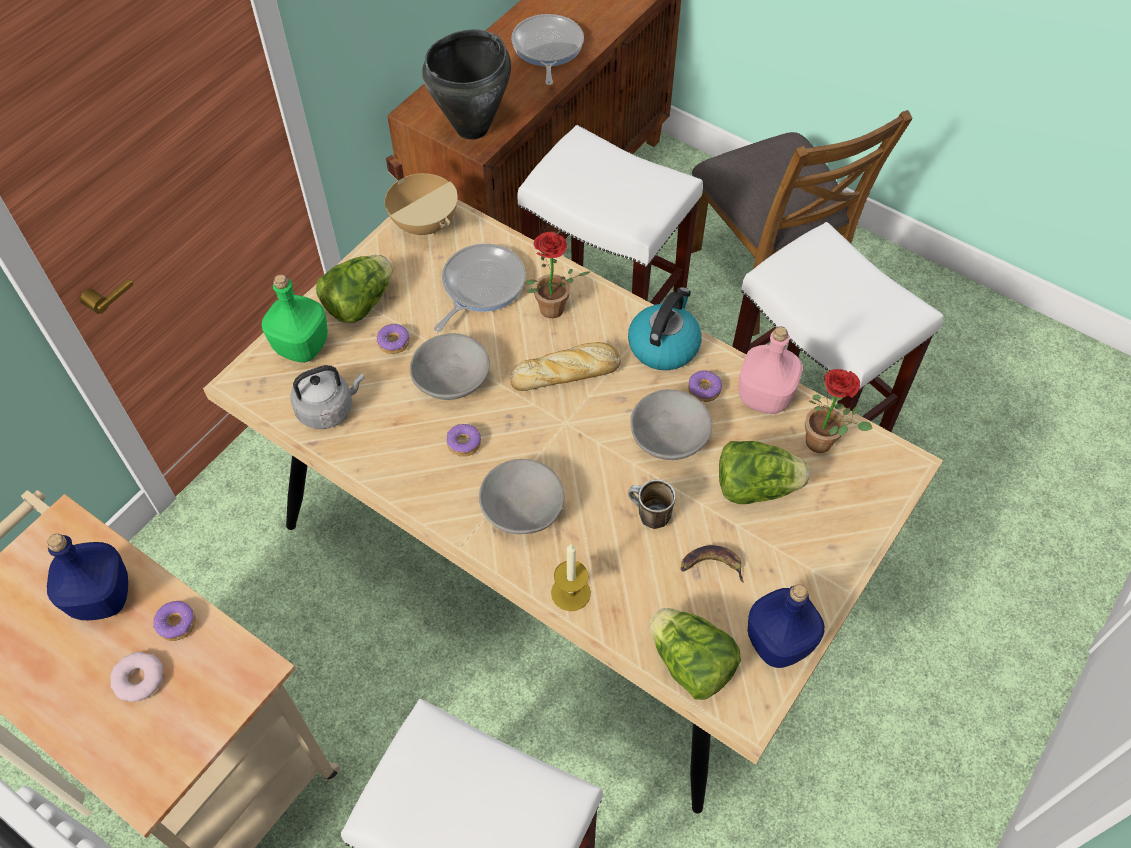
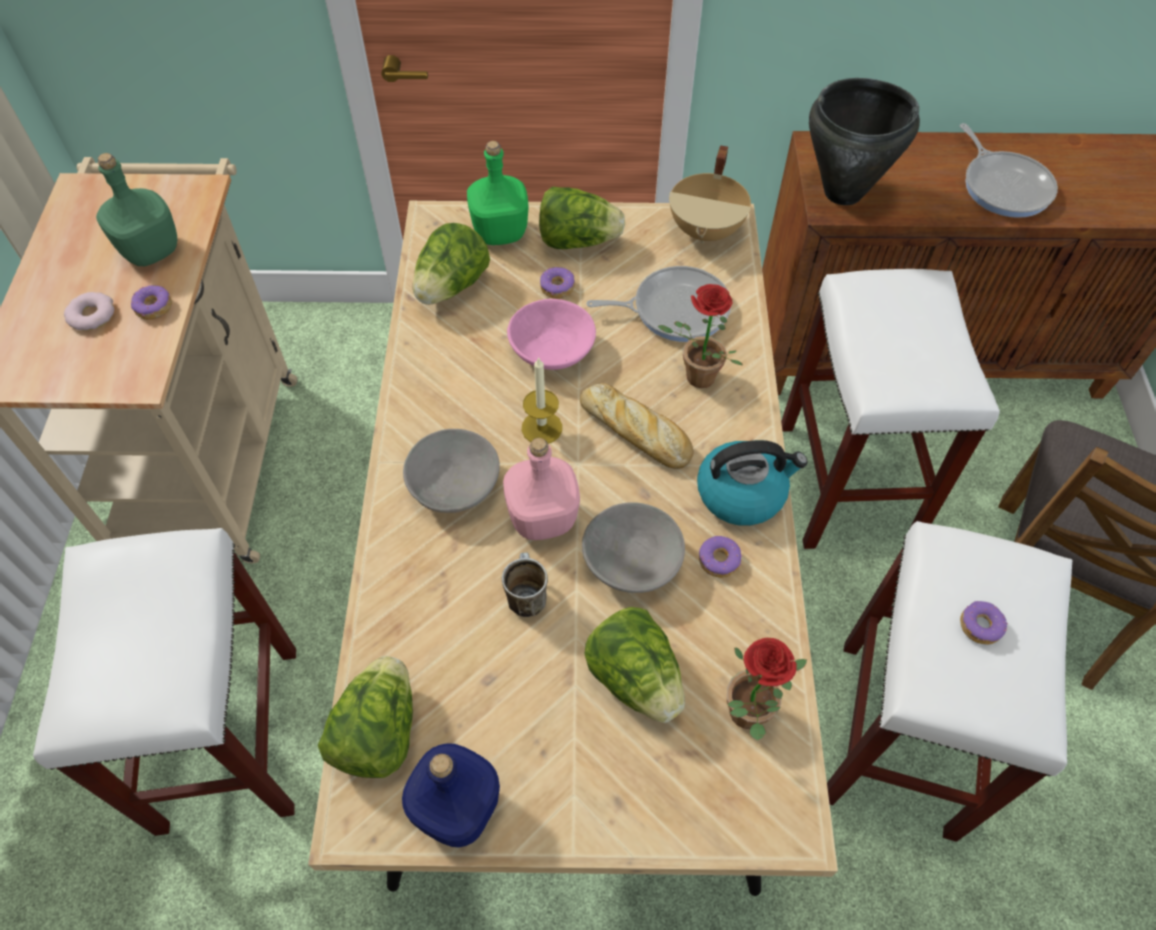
camera: 55 degrees right, 0 degrees up
blue bottle [47,534,128,620] -> green bottle [96,153,177,266]
grey kettle [290,365,365,429] -> lettuce [413,223,490,305]
grey bowl [410,333,490,400] -> pink bowl [507,299,596,370]
donut [446,424,481,457] -> donut moved to [960,601,1008,645]
frying pan [511,14,584,85] -> frying pan turned 105 degrees clockwise [960,123,1058,218]
candle [551,544,591,611] -> candle moved to [522,357,562,444]
banana [681,545,744,583] -> none
pink bottle [739,327,803,414] -> pink bottle moved to [503,438,580,540]

